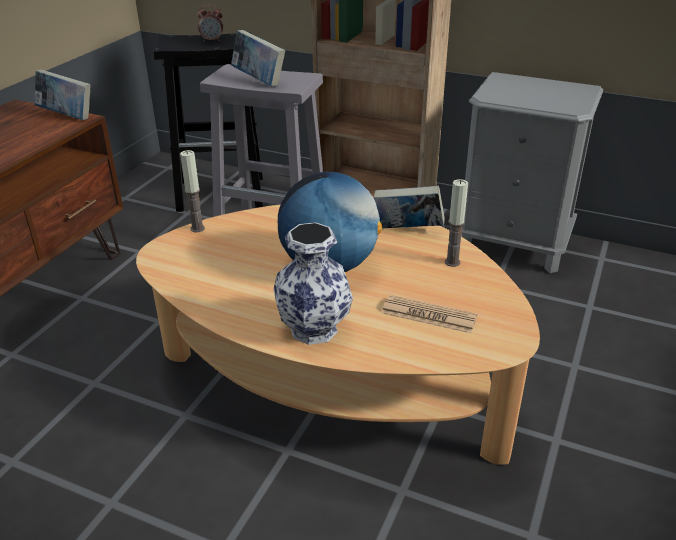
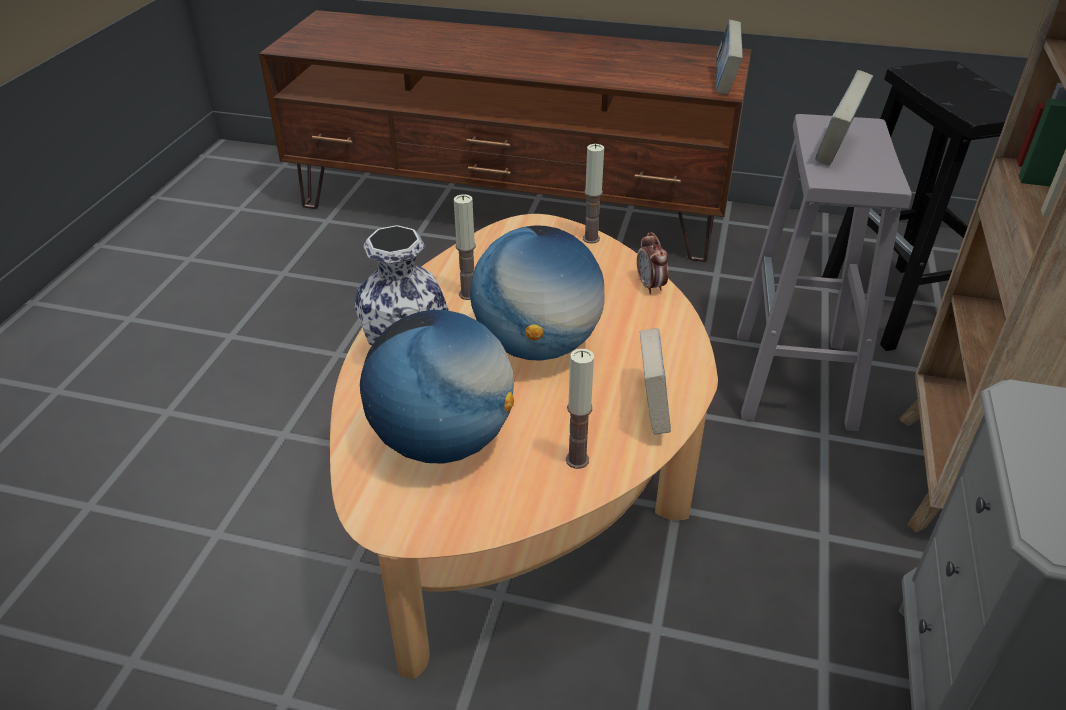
camera: 80 degrees right, 5 degrees up
alarm clock [197,5,223,42] -> alarm clock moved to [637,232,669,294]
newspaper [382,295,477,333] -> globe [360,310,514,464]
none -> candle [454,194,476,300]

